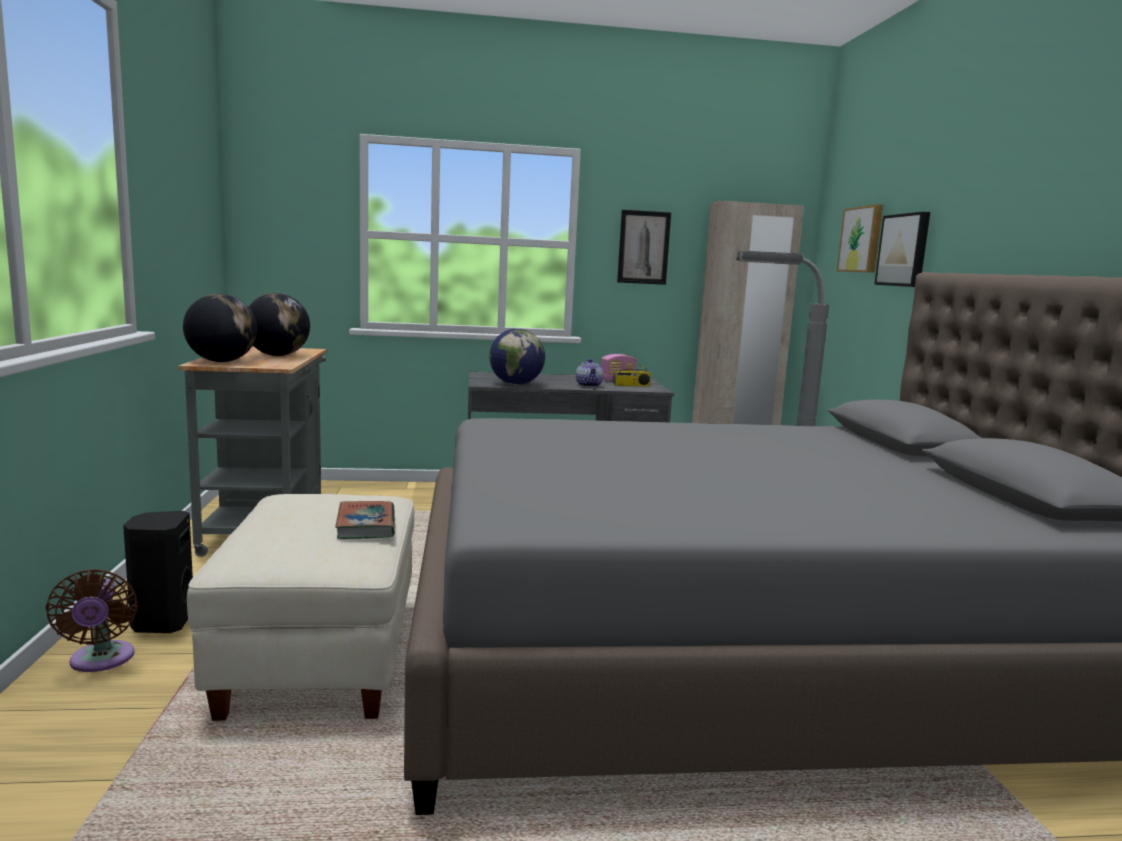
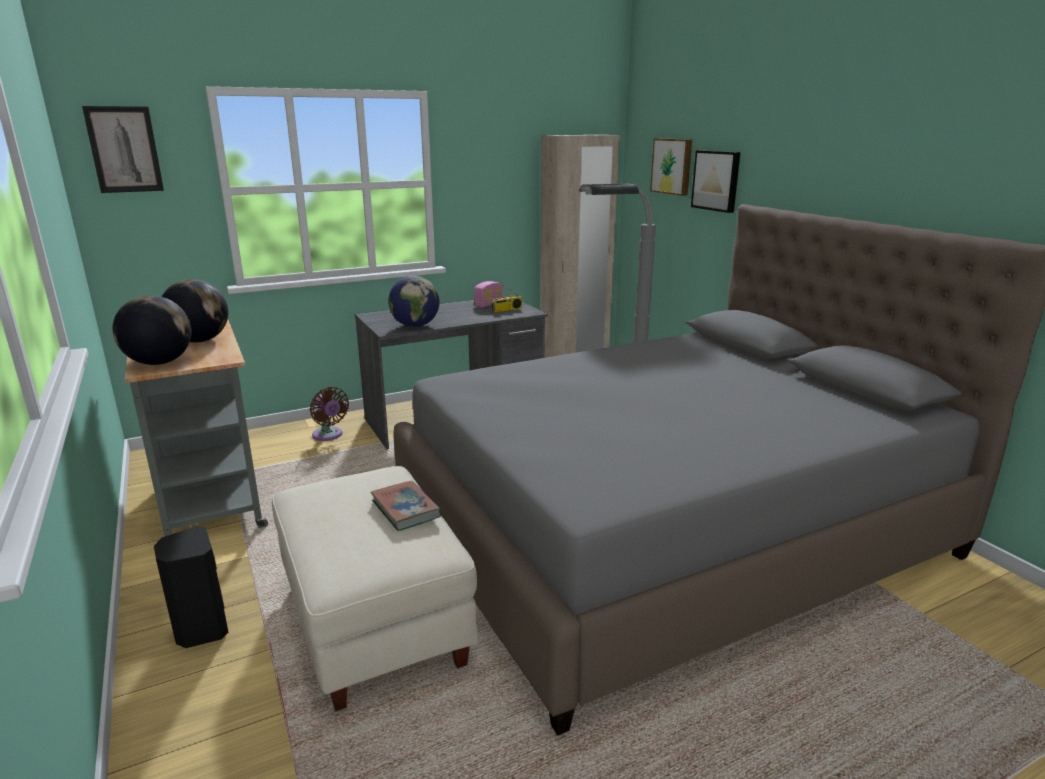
camera: 20 degrees left, 10 degrees up
brown fan [45,569,138,672] -> brown fan moved to [310,387,349,441]
teapot [576,359,603,387] -> none
picture [617,210,671,285] -> picture moved to [82,106,164,193]

